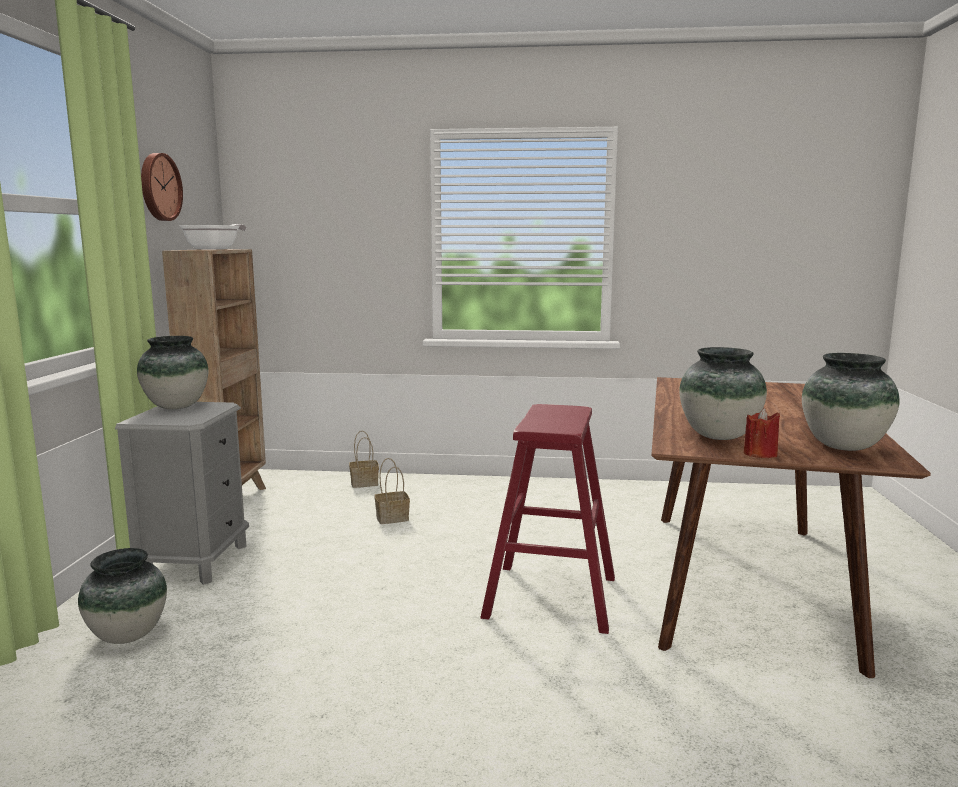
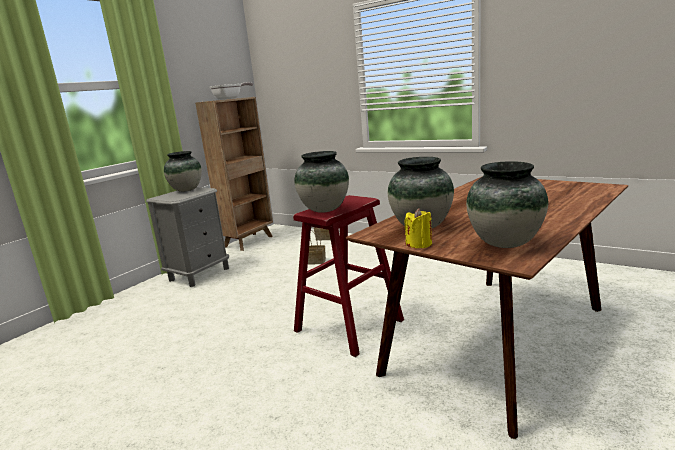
camera: 30 degrees right, 5 degrees up
vase [78,548,167,644] -> vase moved to [294,151,349,213]
wall clock [141,153,183,221] -> none
red candle [744,409,780,458] -> yellow candle [405,208,432,248]

